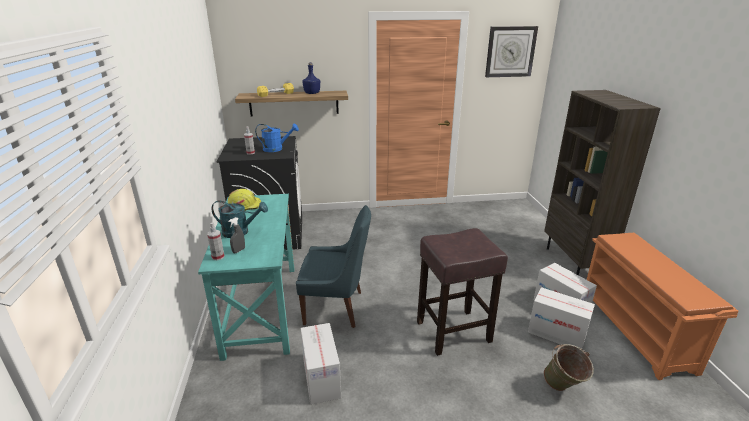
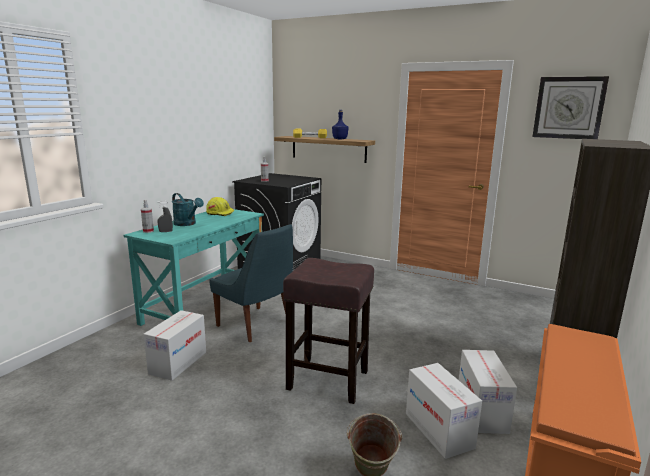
camera: 35 degrees right, 10 degrees down
blue watering can [255,124,299,152] -> none

